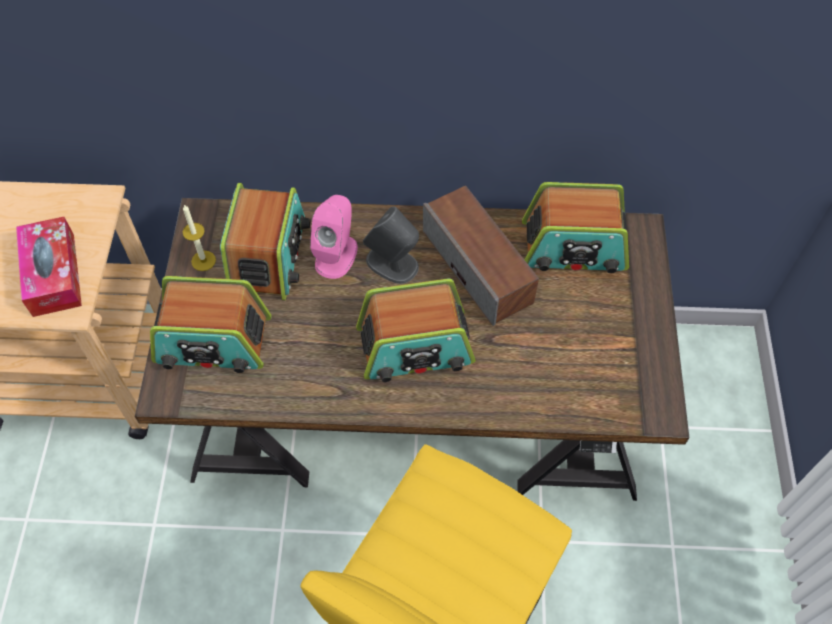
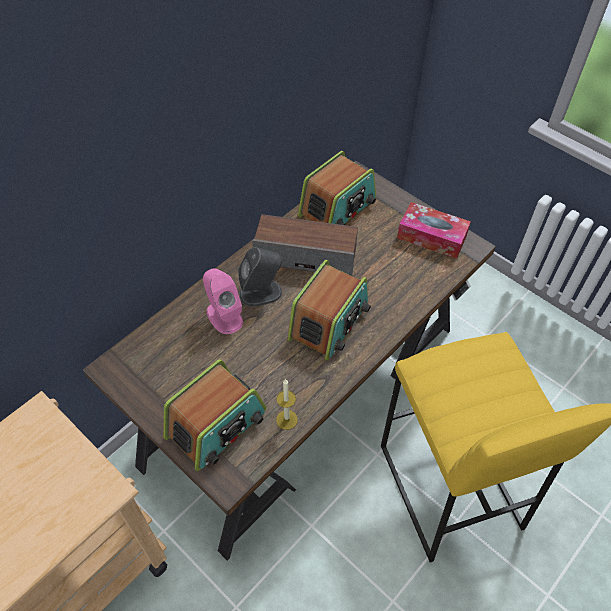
camera: 50 degrees left, 5 degrees down
tissue box [16,217,82,317] -> tissue box moved to [397,202,471,259]
candle [183,205,216,271] -> candle moved to [276,379,298,430]
radio [220,183,311,300] -> none

